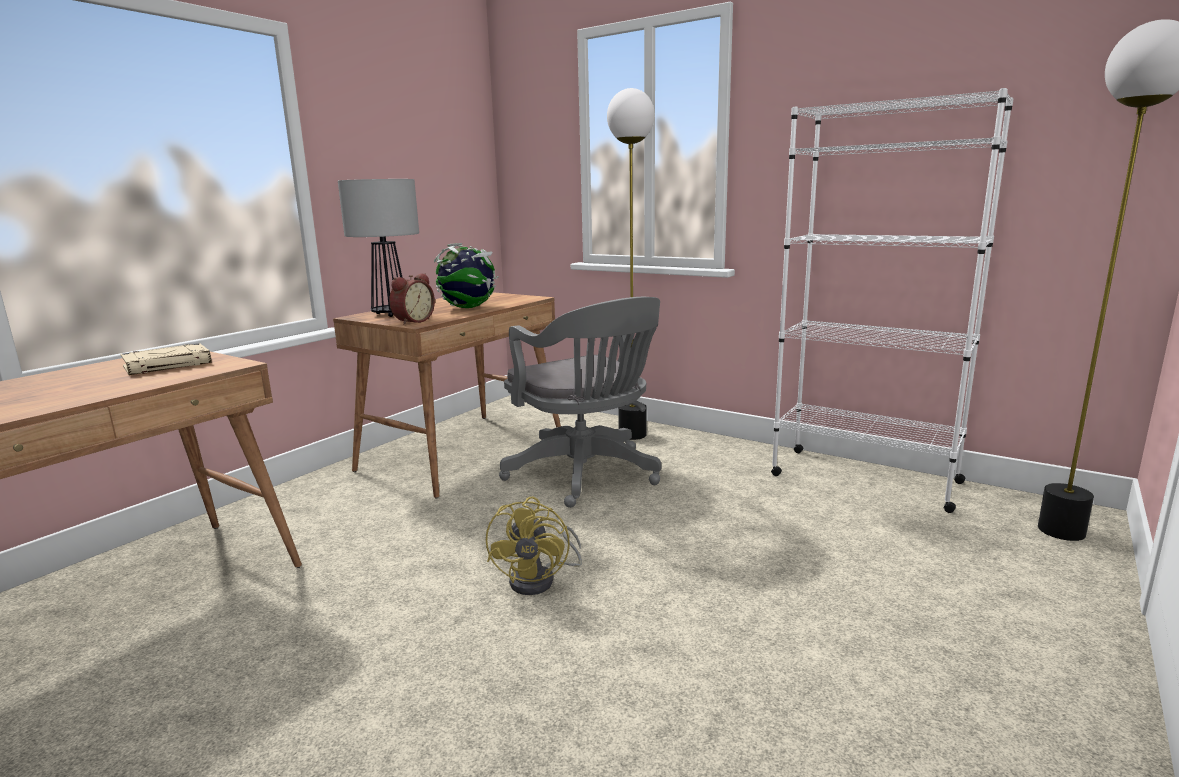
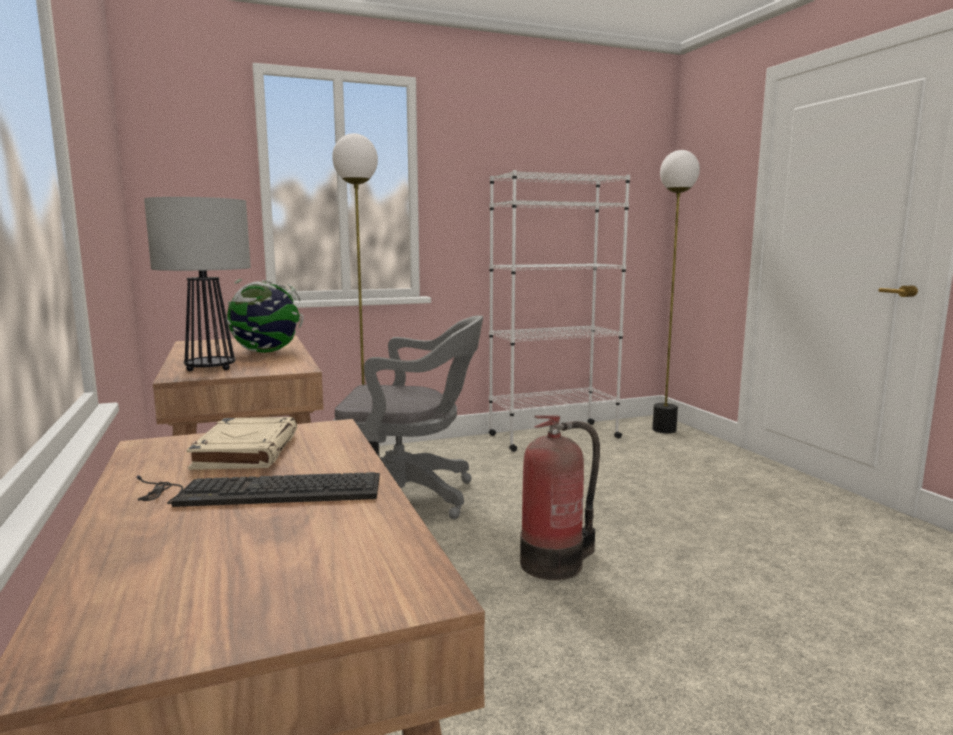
camera: 55 degrees left, 5 degrees down
alarm clock [389,273,435,325] -> none
yellow fan [486,496,582,595] -> fire extinguisher [520,415,600,580]
none -> keyboard [137,472,380,507]

